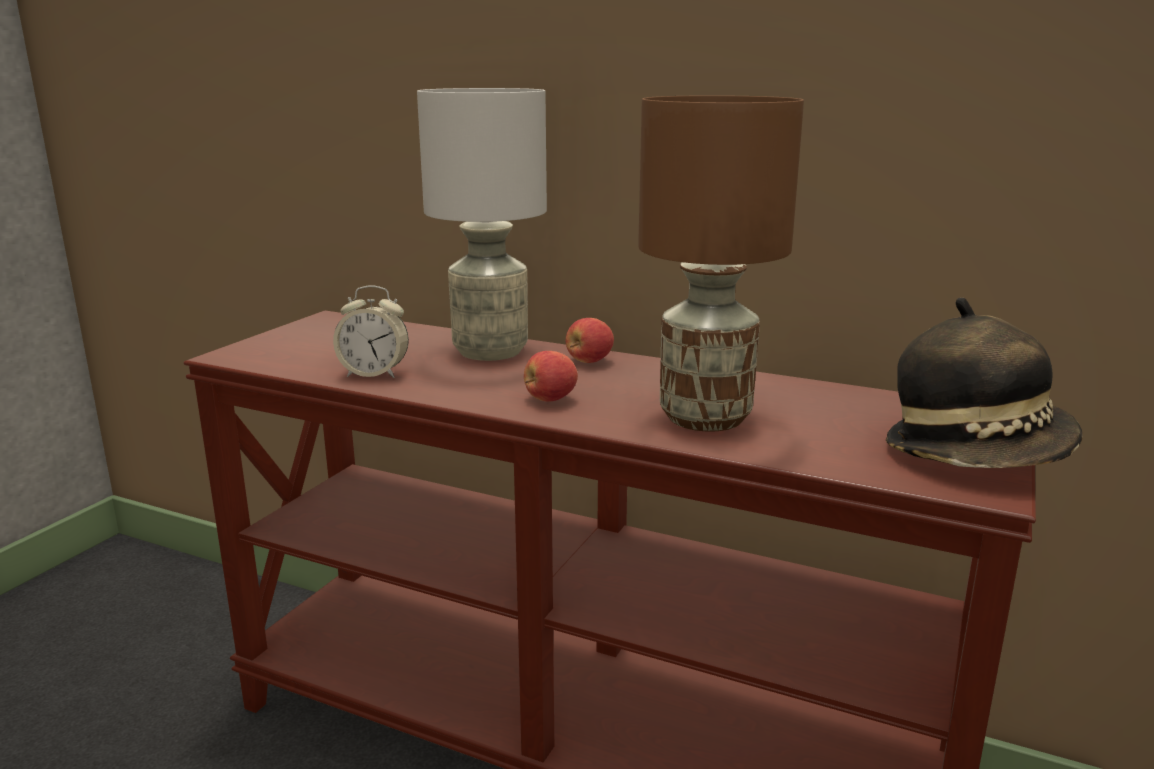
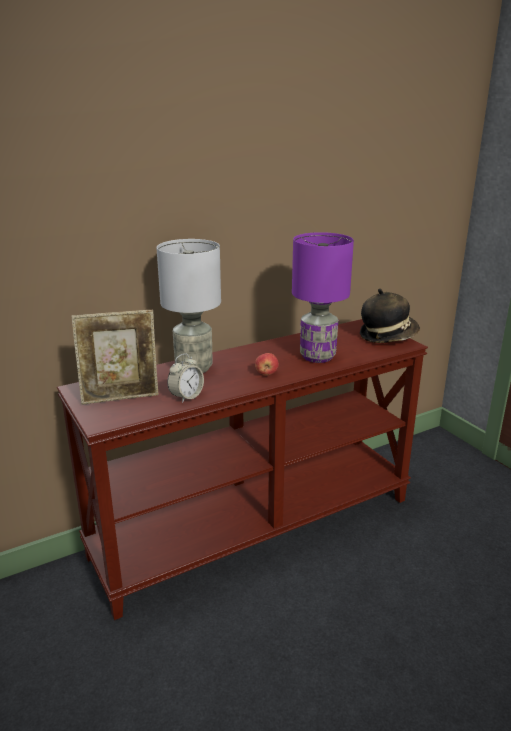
camera: 55 degrees left, 5 degrees up
apple [566,318,614,363] -> none
brown table lamp [638,95,804,432] -> purple table lamp [292,232,354,363]
none -> picture frame [71,310,159,405]

